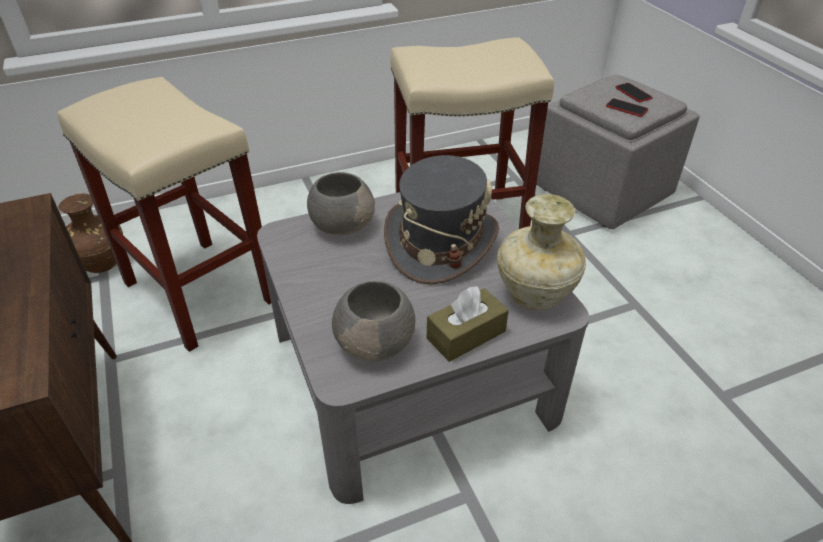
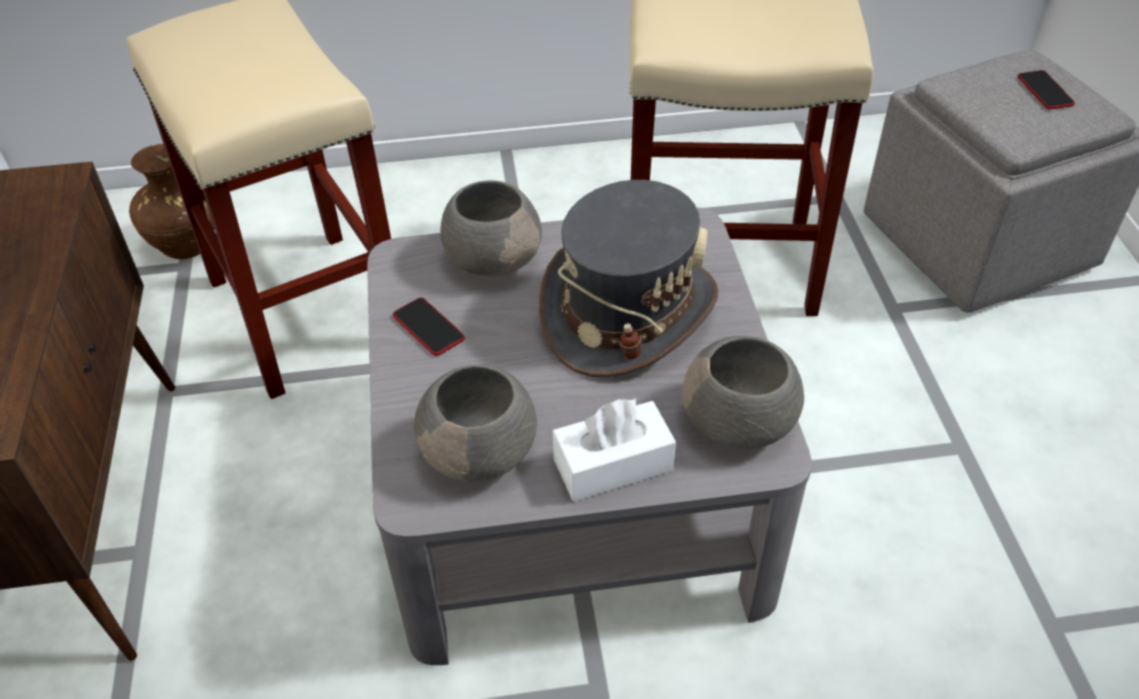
camera: 15 degrees right, 5 degrees up
brown tissue box [427,286,509,362] -> white tissue box [553,398,676,502]
beige vase [497,194,586,310] -> grey bowl [682,336,804,449]
phone [606,98,648,117] -> phone moved to [393,298,465,356]

